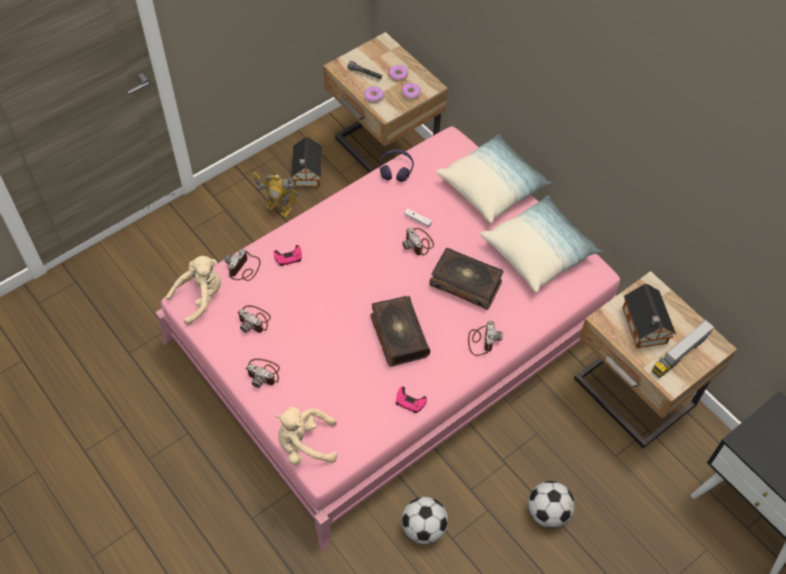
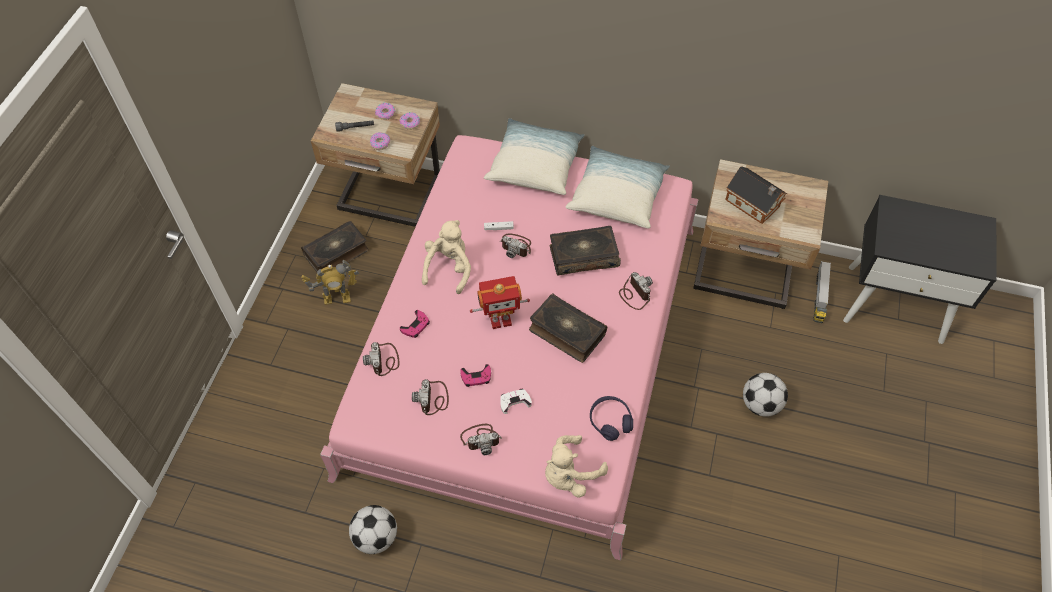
camera: 35 degrees left, 0 degrees up
beige plush toy [166,256,221,325] -> beige plush toy moved to [422,220,471,294]
camera [237,305,271,333] -> camera turned 90 degrees clockwise [412,379,449,415]
toy house [291,137,322,187] -> book [301,221,369,272]
purple headphones [379,149,414,182] -> purple headphones moved to [590,396,633,441]
pink game controller [396,386,427,413] -> pink game controller moved to [460,364,491,387]
football [402,497,448,544] -> football moved to [349,505,397,554]
toy truck [652,320,715,378] -> toy truck moved to [813,261,831,323]
none -> toy robot [470,276,530,329]
none -> white game controller [500,389,532,414]

